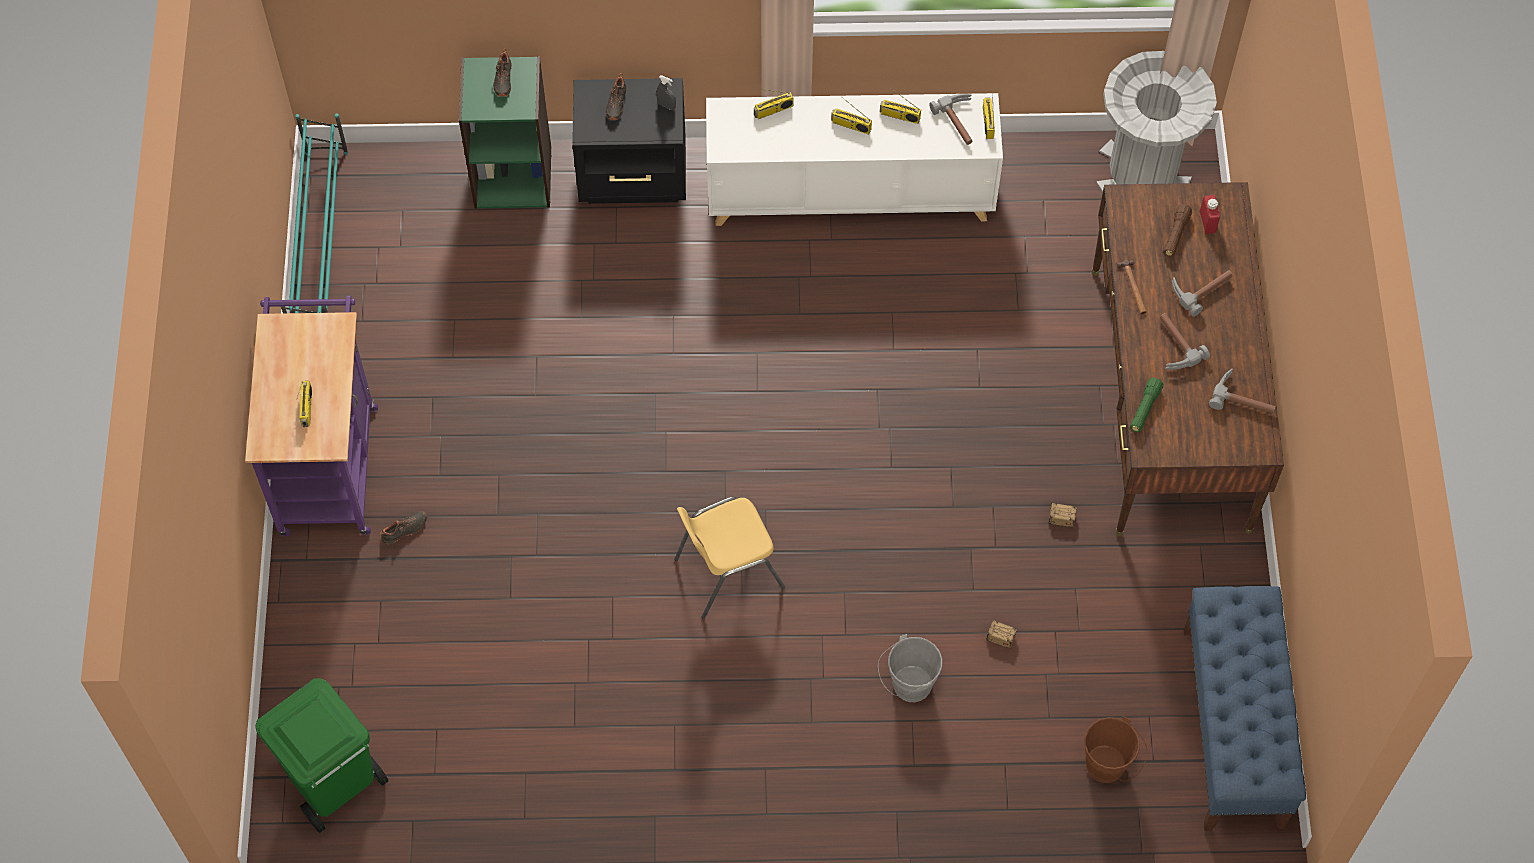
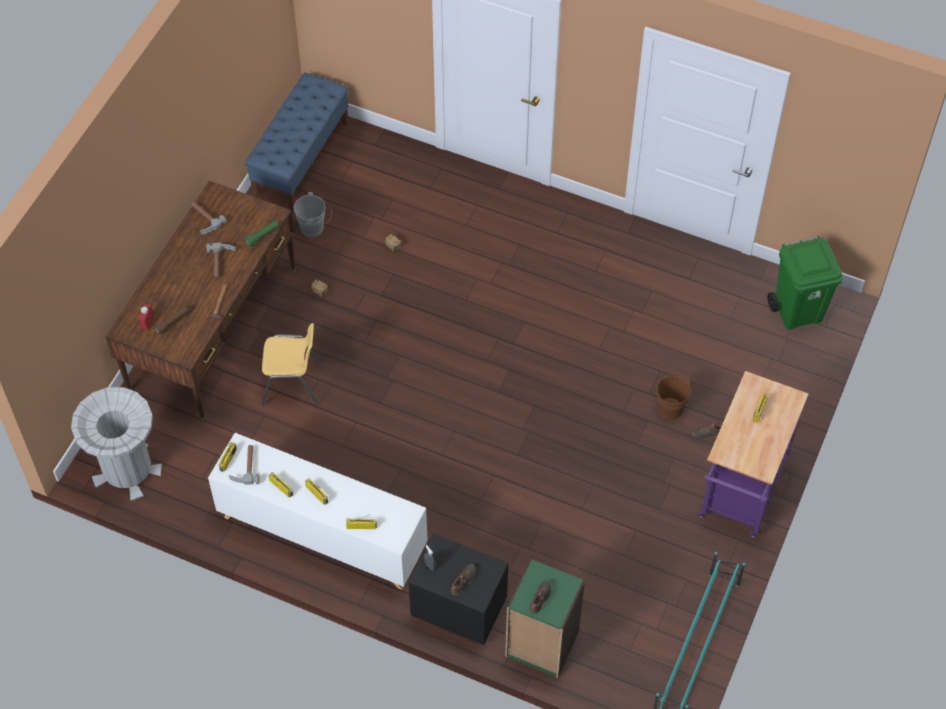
camera: 155 degrees left, 5 degrees down
yellow chair [674,497,785,619] -> yellow chair moved to [261,323,322,405]
grey bucket [878,634,942,702] -> grey bucket moved to [293,192,332,238]
brown bucket [1084,716,1147,783] -> brown bucket moved to [652,375,691,420]
hammer [1172,270,1232,317] -> none

